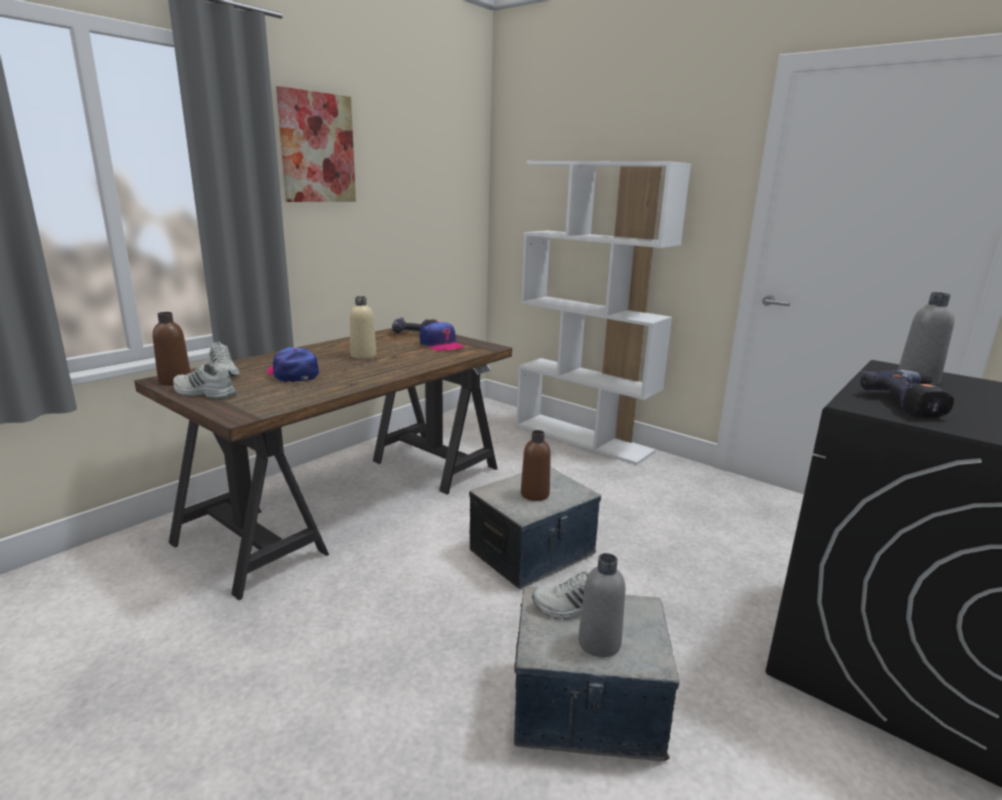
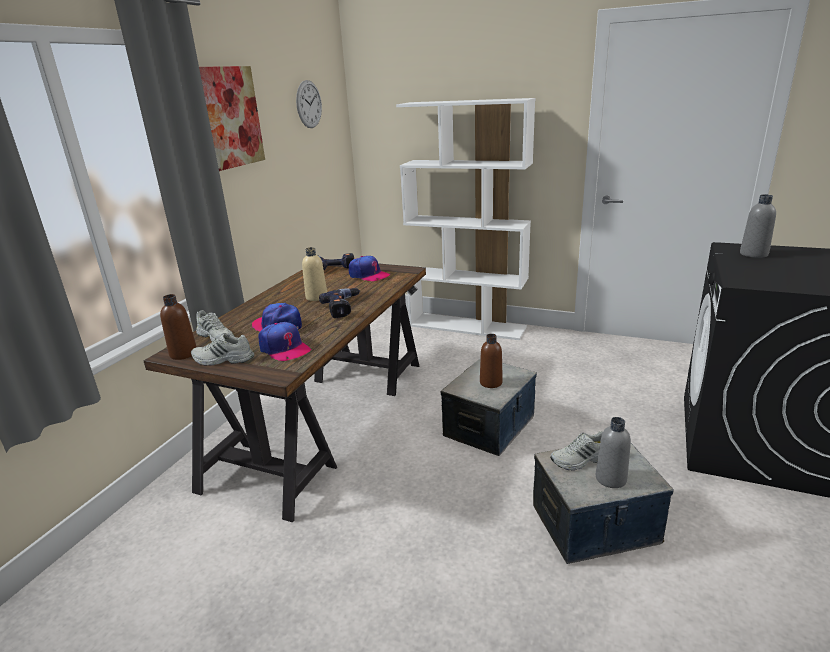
camera: 15 degrees left, 5 degrees up
power drill [860,370,954,418] -> power drill moved to [319,288,360,318]
none -> cap [258,322,311,361]
none -> wall clock [296,80,322,128]

